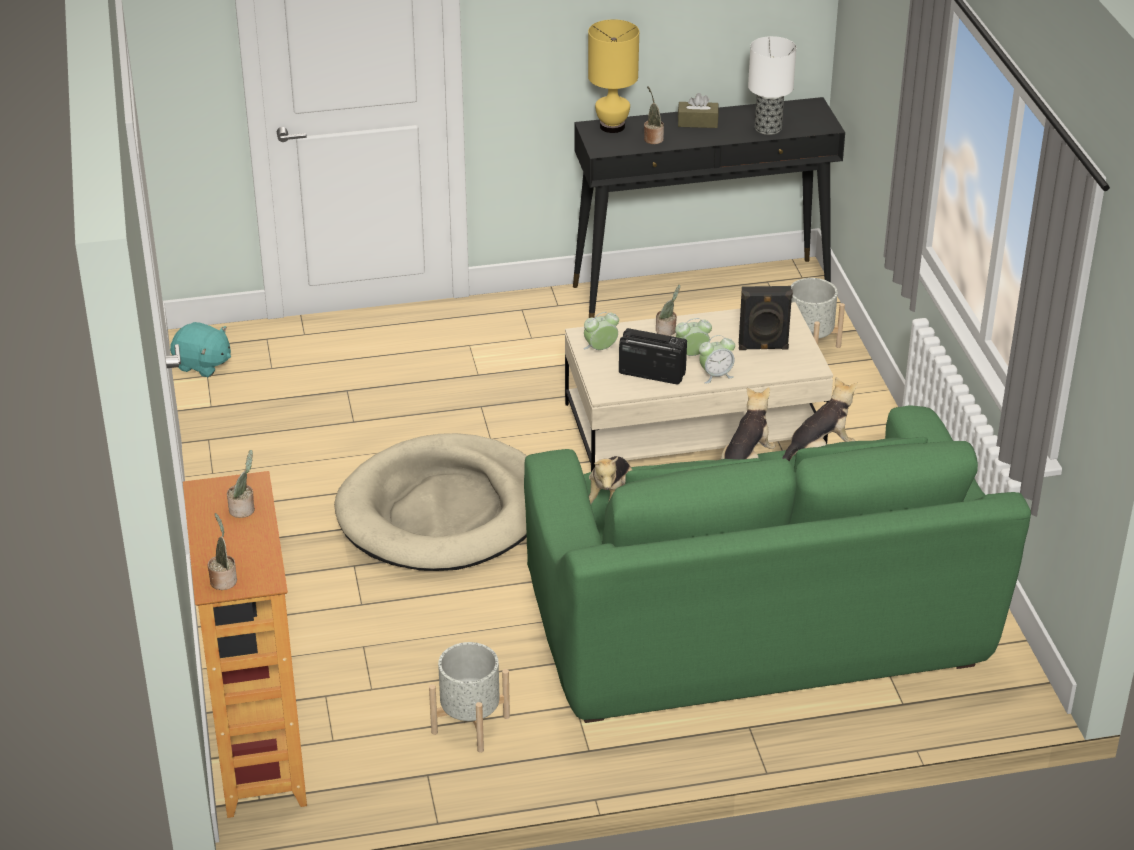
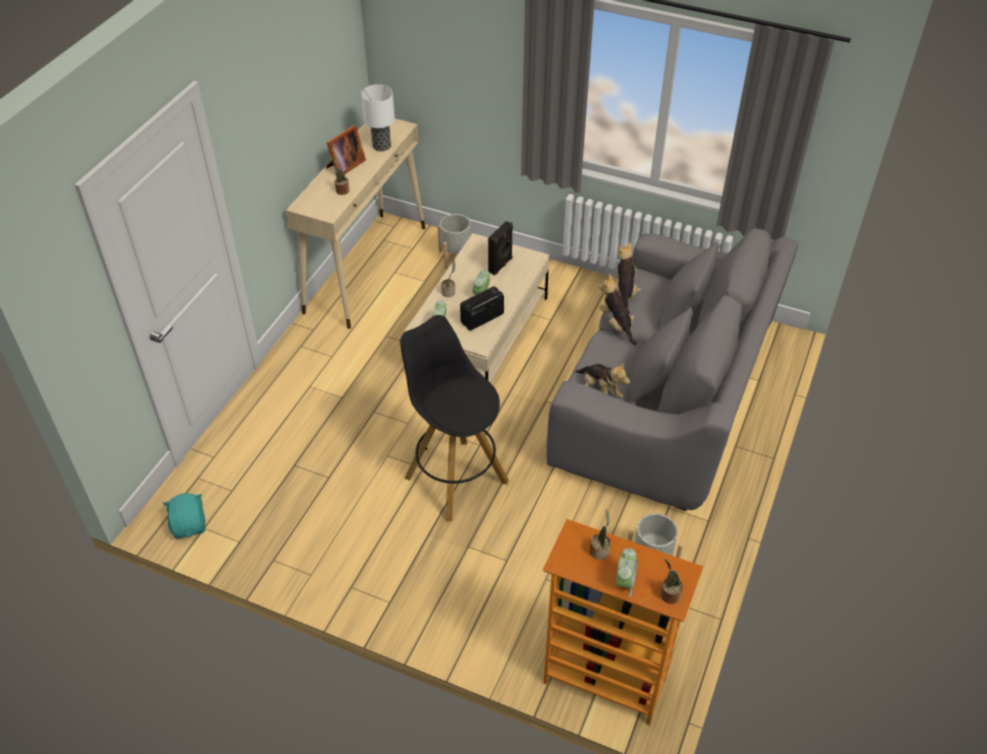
camera: 55 degrees left, 10 degrees up
turquoise plush toy [170,322,231,377] -> turquoise plush toy turned 75 degrees counterclockwise [162,493,206,538]
beige dog bed [334,433,527,571] -> black stool [400,315,509,522]
green sofa [524,405,1031,723] -> grey sofa [546,228,798,511]
black console table [573,97,845,318] -> beige console table [286,119,425,329]
yellow table lamp [588,19,639,133] -> none
brown tissue box [678,93,719,128] -> picture frame [326,125,366,175]
alarm clock [699,335,735,384] -> alarm clock moved to [616,548,637,597]

